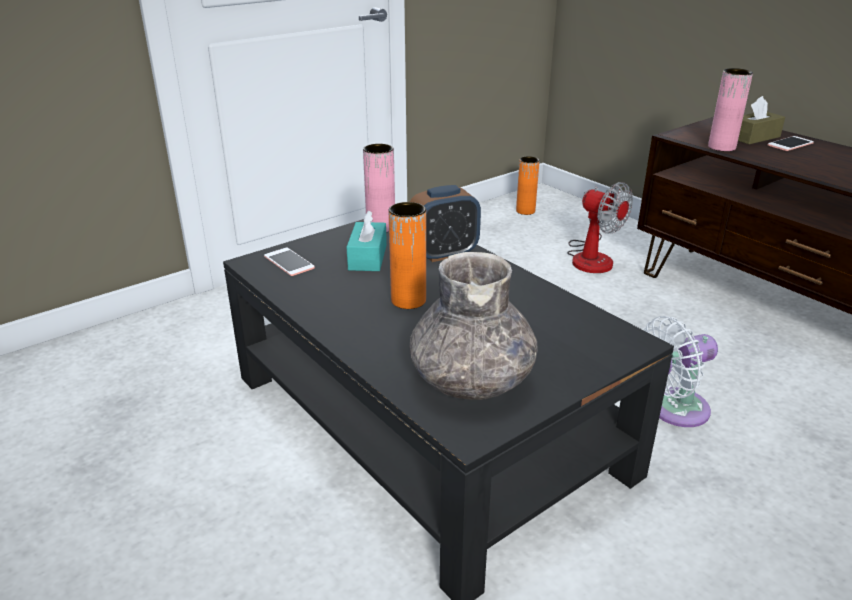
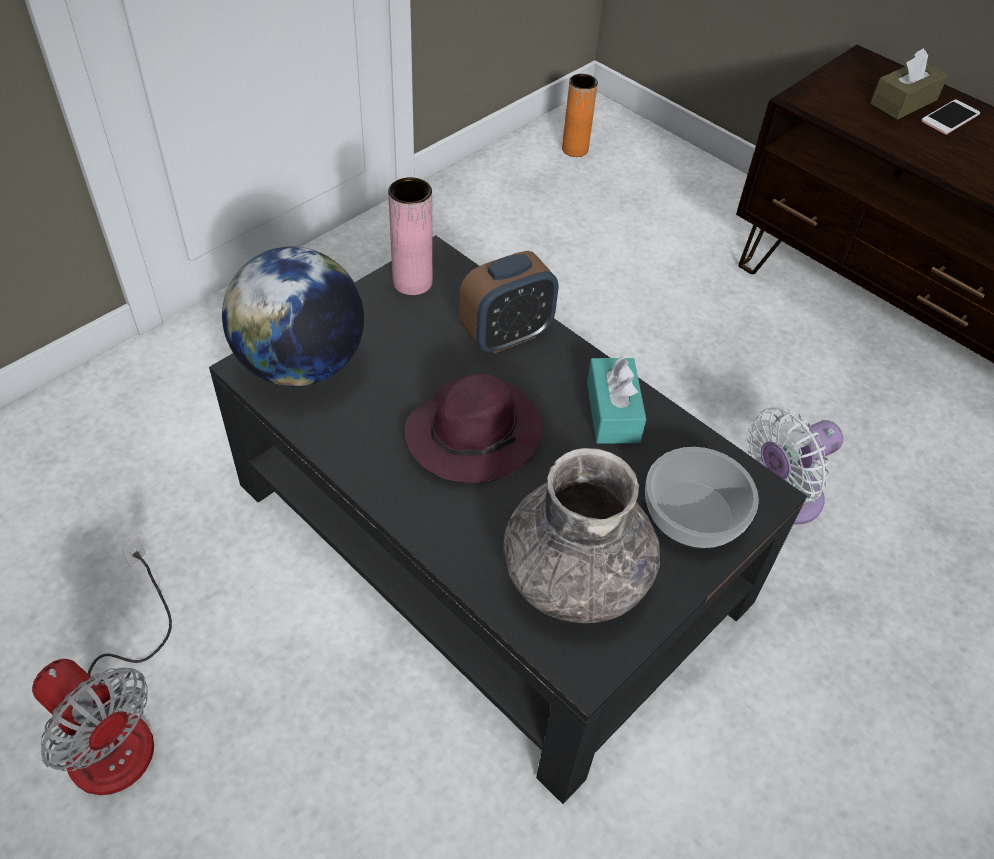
camera: 10 degrees left, 20 degrees up
phone [264,247,315,276] -> globe [222,247,364,387]
turquoise tissue box [347,210,387,271] -> turquoise tissue box moved to [587,355,646,444]
orange vase [389,202,426,309] -> purple hat [405,374,543,483]
fan [567,182,633,273] -> fan moved to [32,537,172,795]
pink vase [708,68,753,152] -> none
none -> bowl [645,447,759,549]

